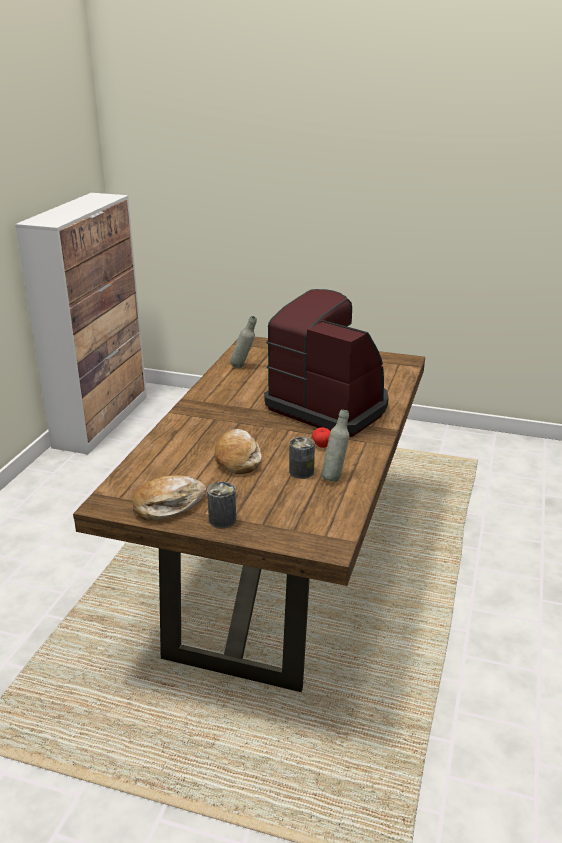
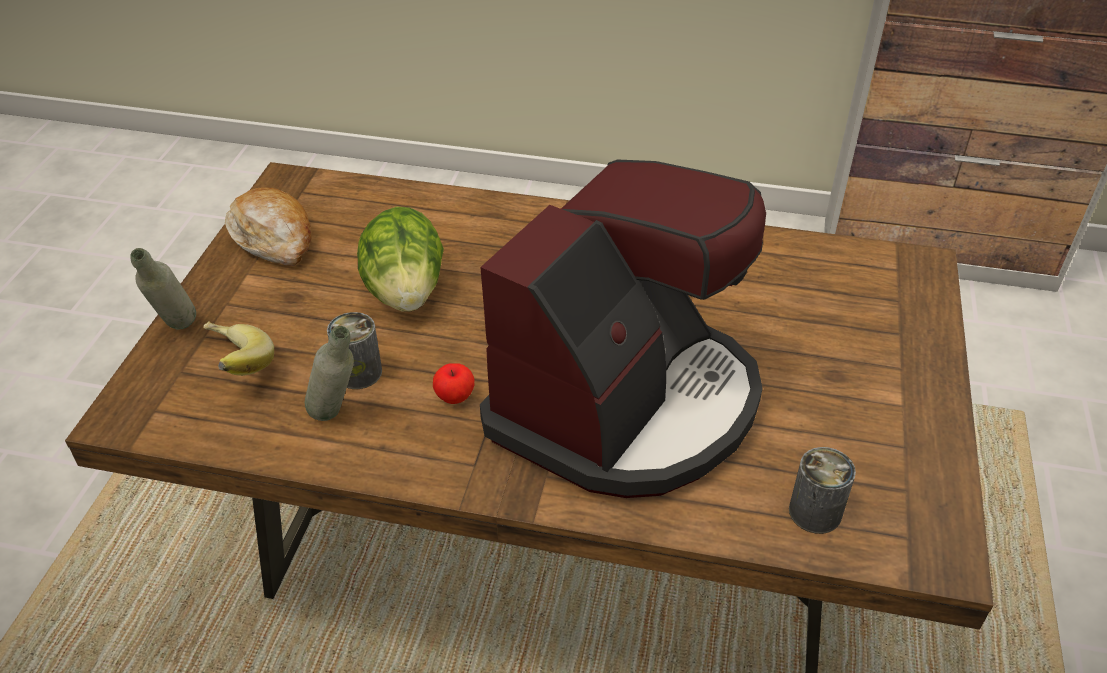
camera: 85 degrees right, 15 degrees up
can [207,482,236,528] -> can moved to [789,447,856,534]
bread [214,429,261,474] -> lettuce [357,207,444,312]
grey bottle [230,316,257,368] -> grey bottle moved to [130,248,196,330]
none -> banana [204,321,274,376]

